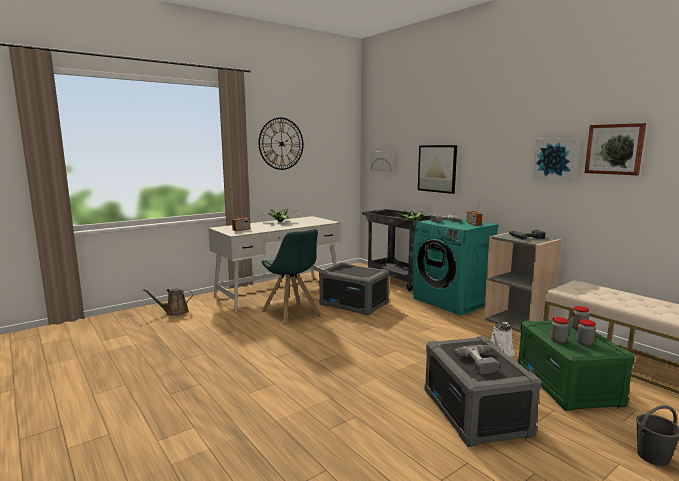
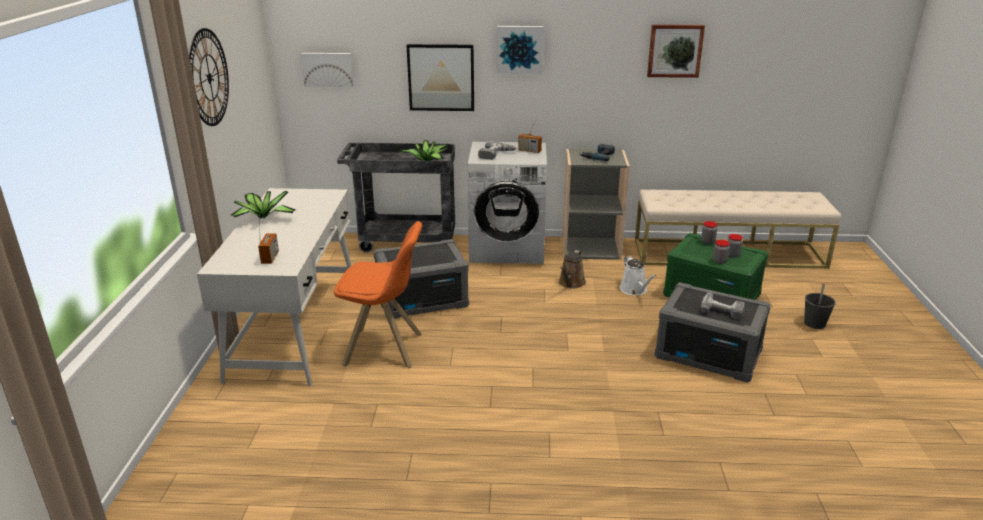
camera: 50 degrees left, 15 degrees up
brown watering can [143,288,193,316] -> brown watering can moved to [559,250,586,289]
turquoise chair [262,229,321,325] -> orange chair [334,221,422,368]
turquoise washing machine [413,219,499,316] -> white washing machine [467,142,547,264]
picture [533,138,579,181] -> picture moved to [497,26,544,74]

